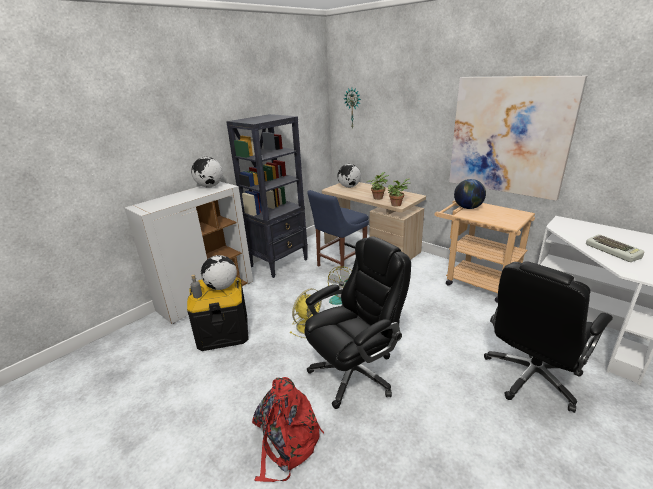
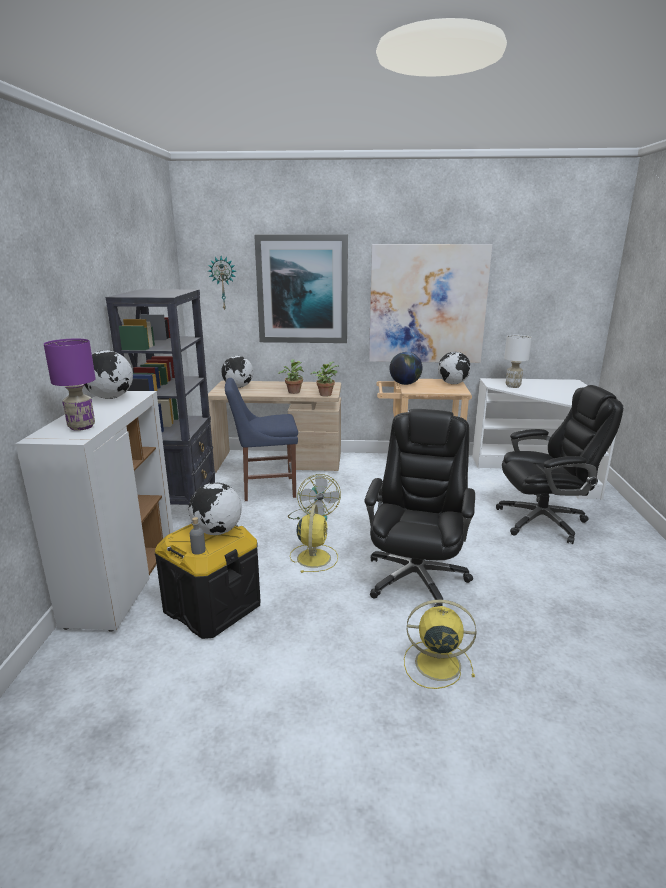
camera: 40 degrees left, 5 degrees down
red backpack [252,377,324,482] -> yellow fan [404,600,477,689]
blue chair [307,190,369,268] -> blue chair turned 75 degrees clockwise [225,378,298,501]
black office chair [484,261,613,413] -> black office chair turned 105 degrees counterclockwise [496,385,623,544]
keyboard [586,234,644,262] -> none
none -> purple table lamp [44,338,96,431]
none -> picture [254,234,348,343]
none -> globe [438,352,471,384]
none -> white table lamp [504,335,532,388]

